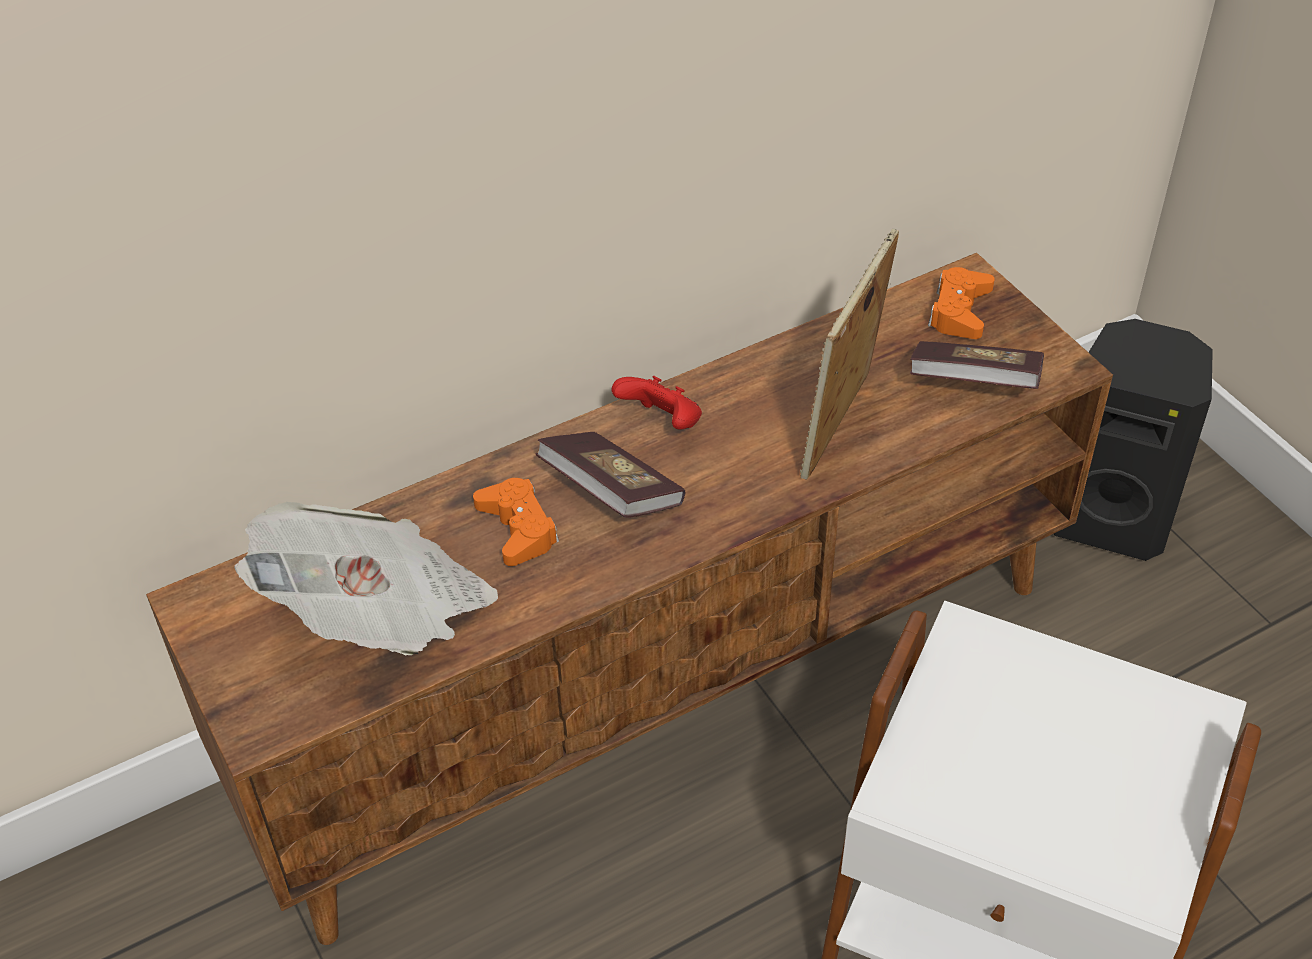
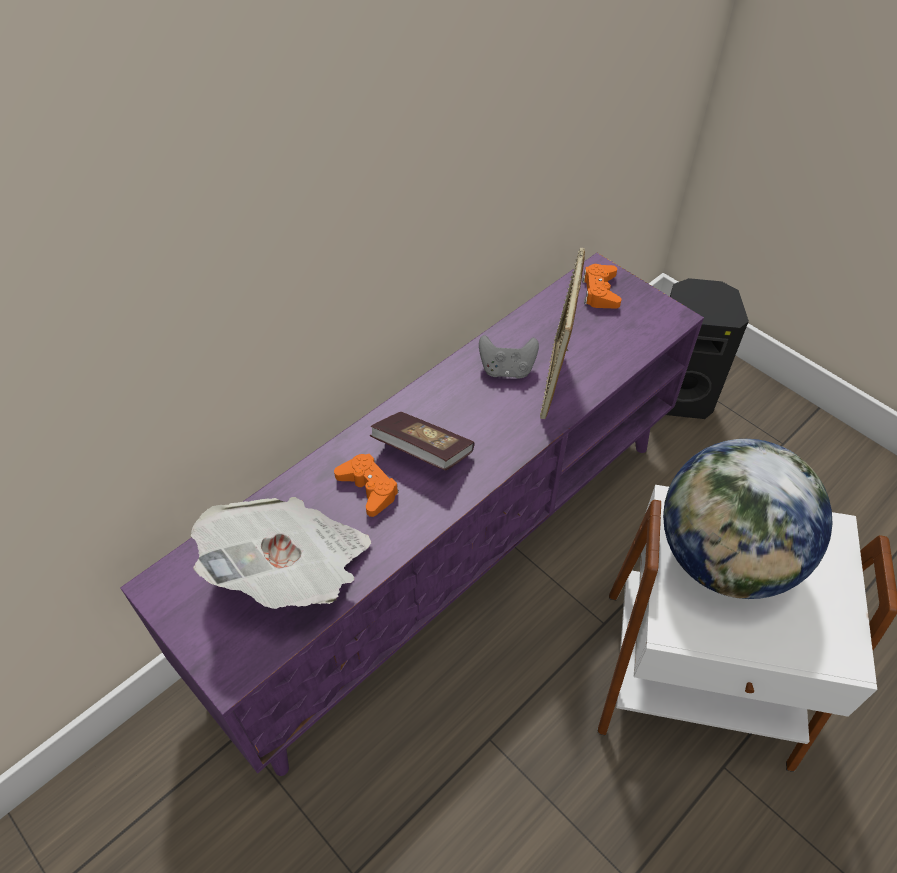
camera: 15 degrees left, 5 degrees up
brown tv stand [146,253,1113,945] -> purple tv stand [120,253,704,776]
red game controller [612,376,702,430] -> none
book [910,341,1044,389] -> none
none -> grey game controller [479,335,539,379]
none -> globe [663,439,832,599]

